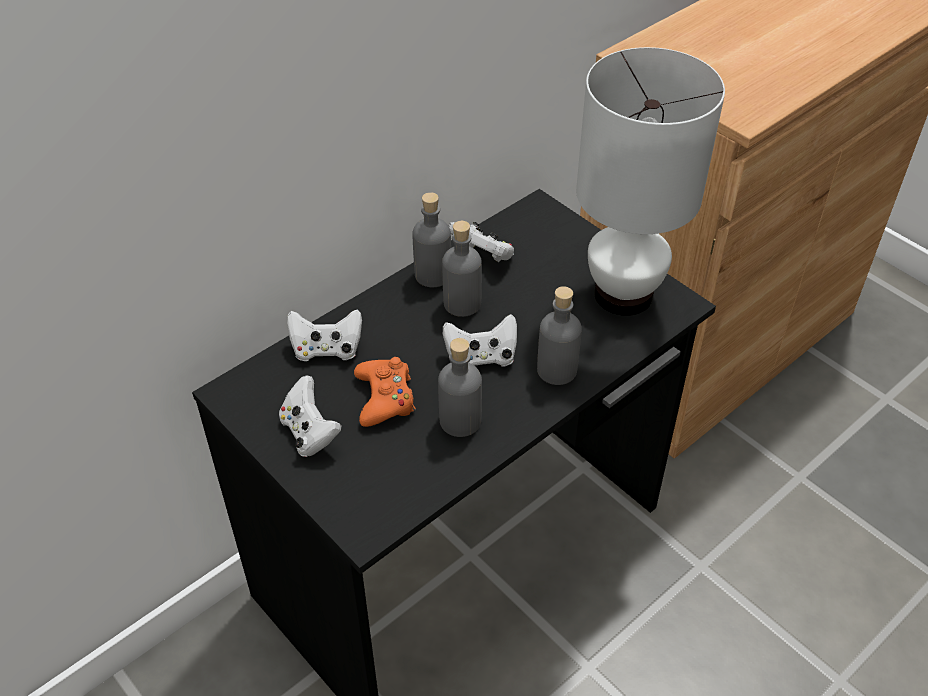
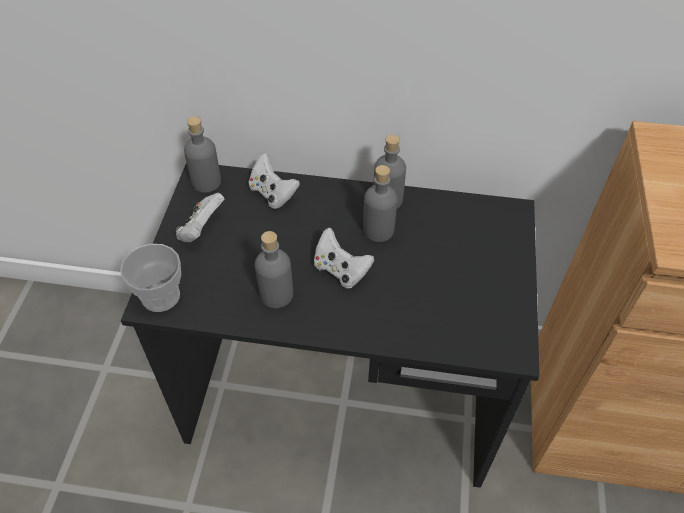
camera: 50 degrees right, 5 degrees up
orange game controller [354,357,416,427] -> none
white game controller [449,222,514,262] -> none
grey bottle [537,286,582,385] -> grey bottle moved to [184,116,221,193]
white table lamp [576,47,725,316] -> none
none -> cup [120,244,181,312]

